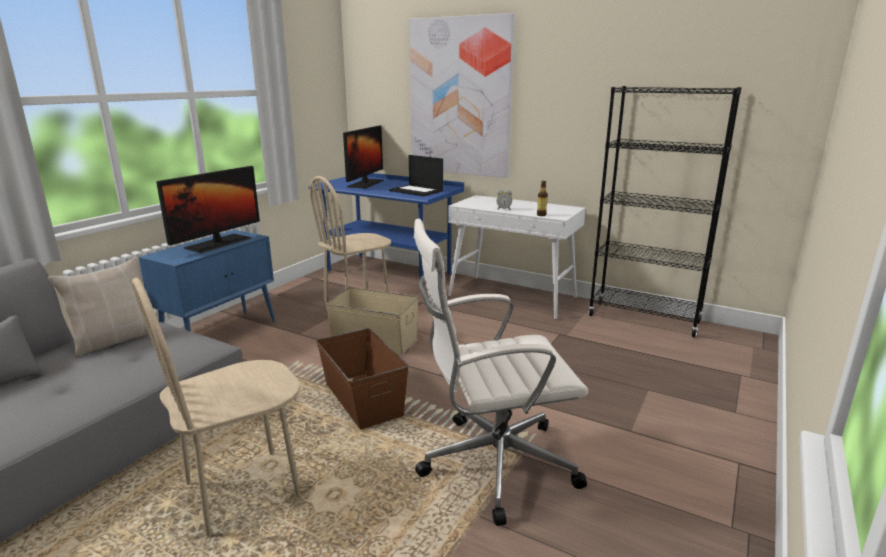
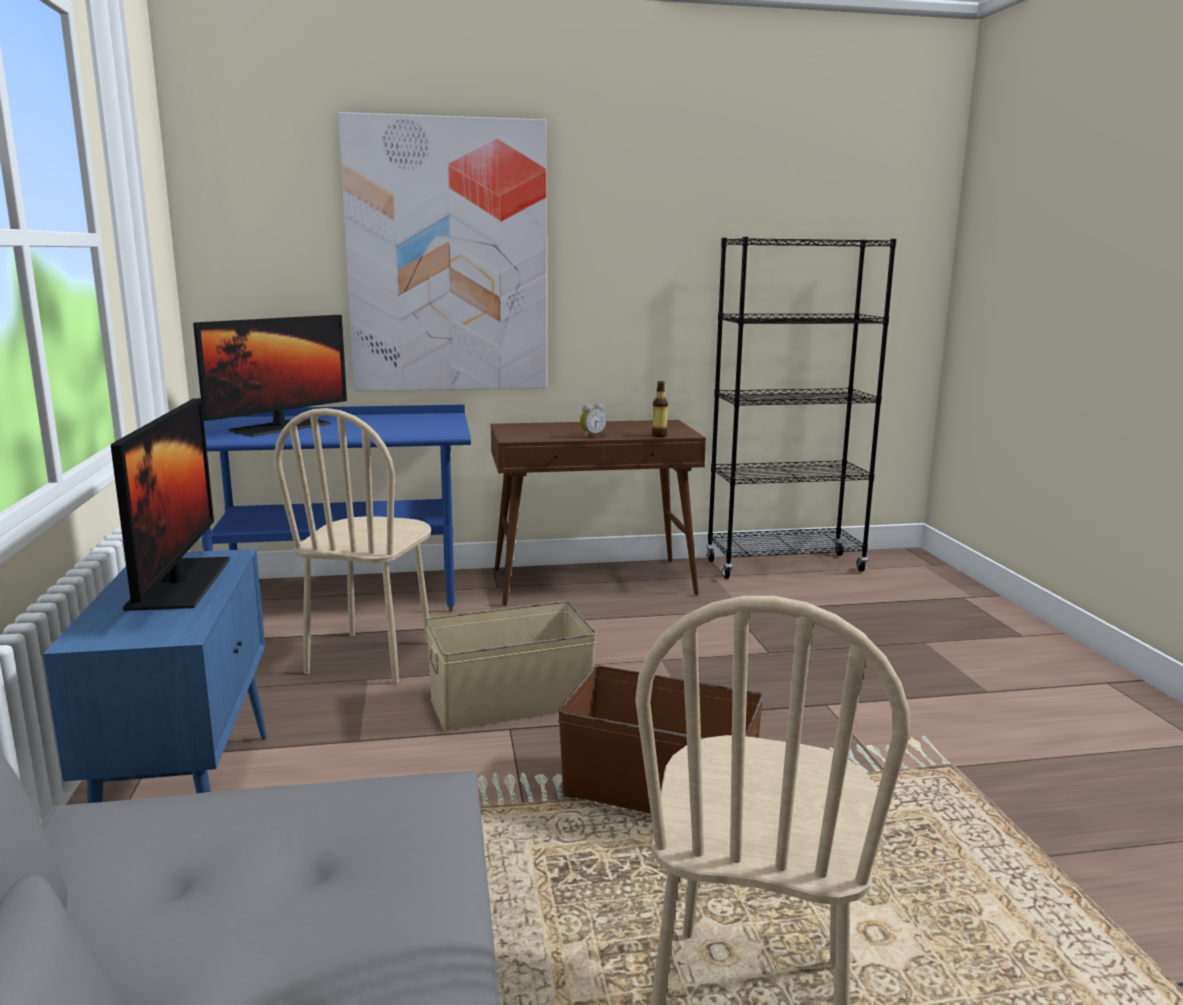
camera: 40 degrees left, 5 degrees down
beige pillow [48,257,162,357] -> none
monitor [343,126,384,189] -> monitor turned 60 degrees clockwise [193,315,347,437]
laptop [389,155,443,196] -> none
white office chair [414,218,589,526] -> none
white console table [448,195,586,320] -> brown console table [491,420,706,605]

